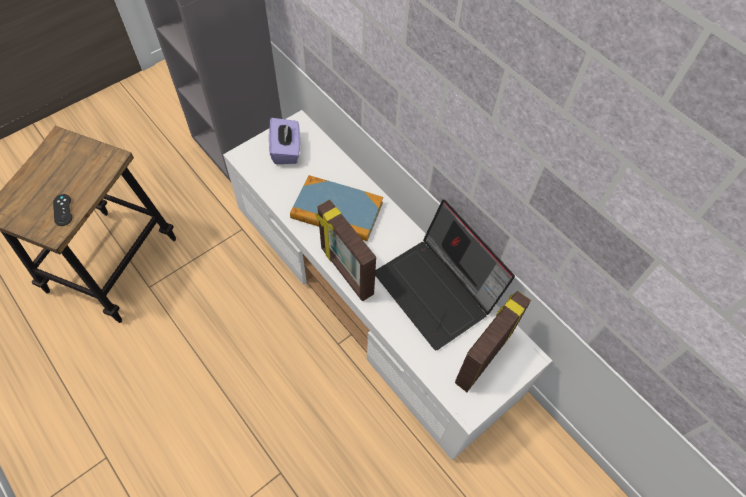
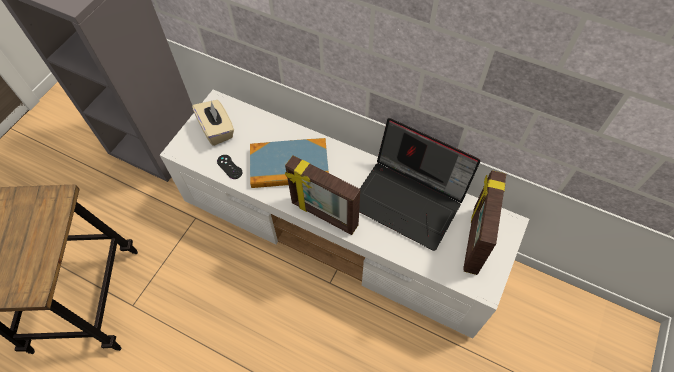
camera: 20 degrees left, 0 degrees up
black game controller [53,194,72,226] -> black game controller moved to [217,155,242,179]
purple tissue box [269,118,300,164] -> beige tissue box [192,100,234,146]

